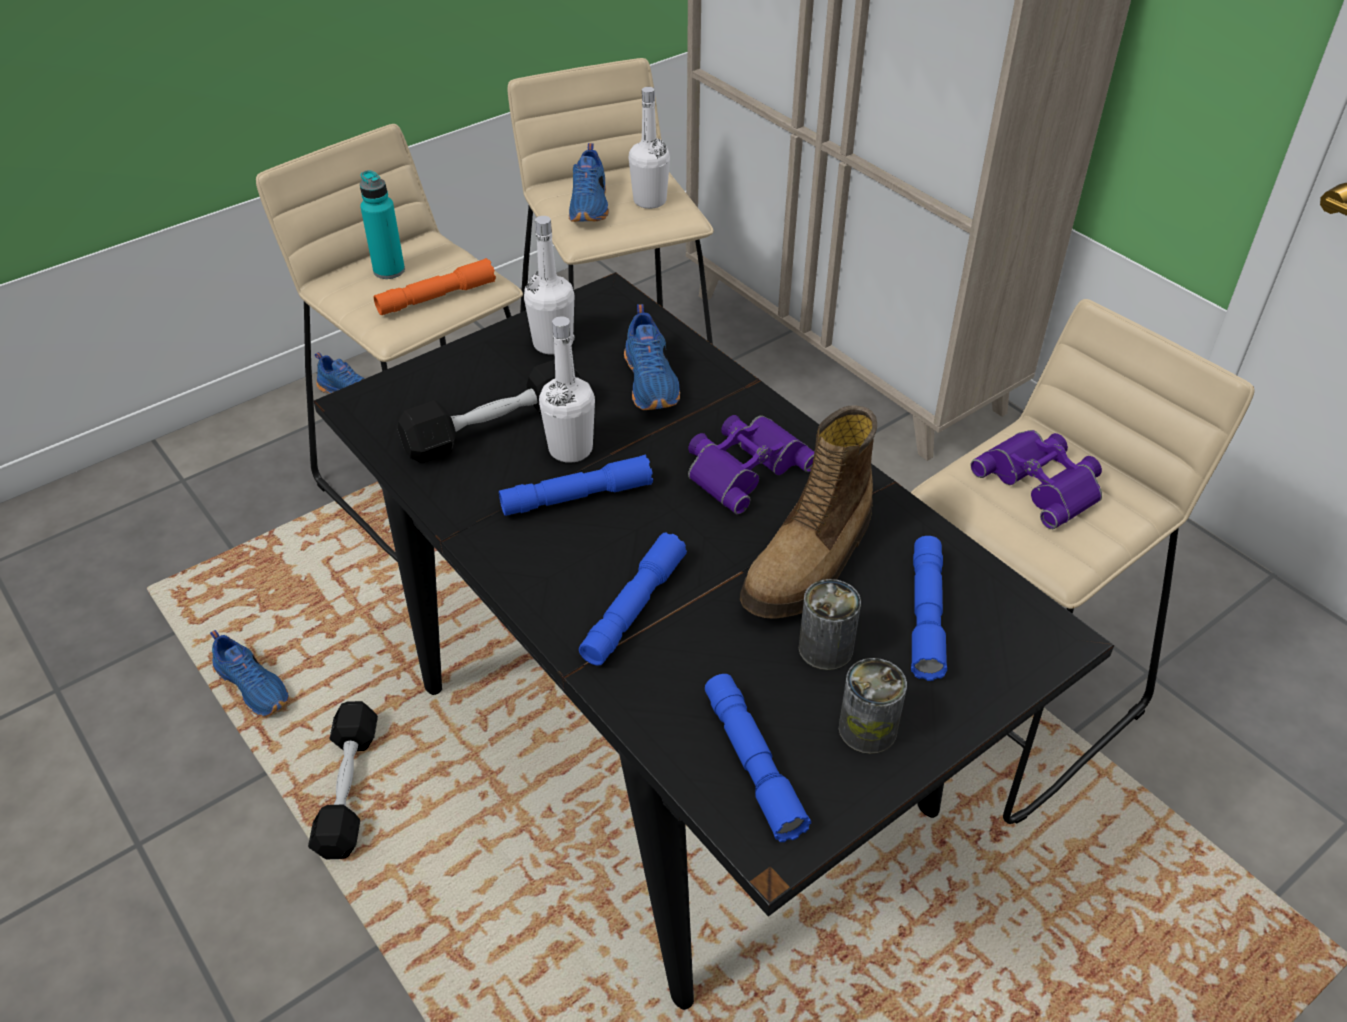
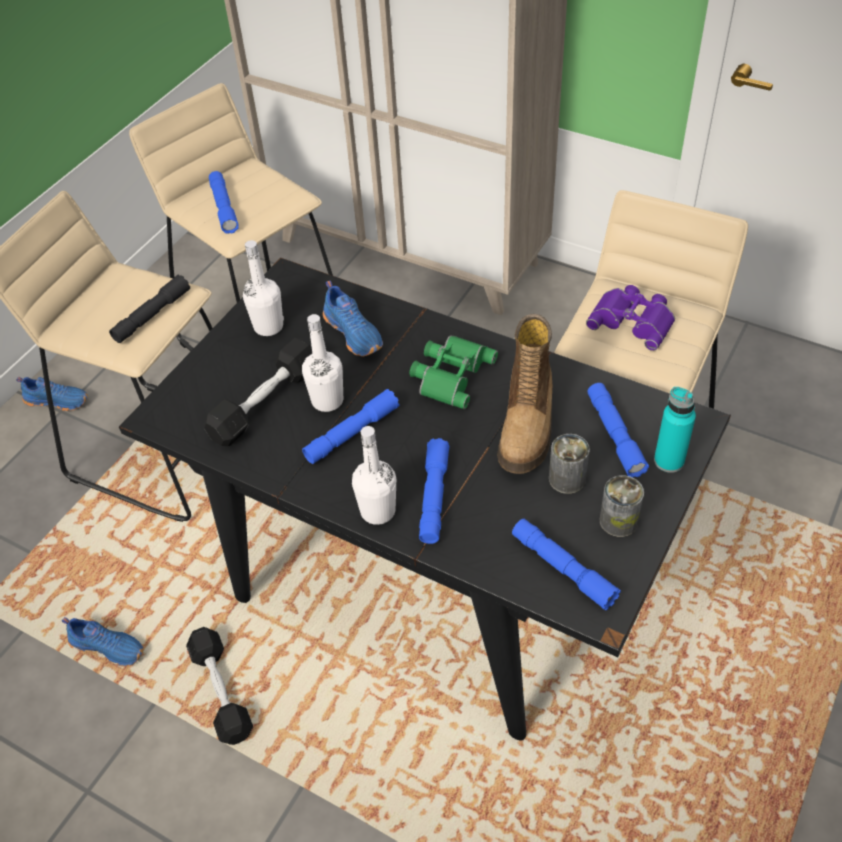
camera: 20 degrees left, 5 degrees up
turquoise bottle [360,170,405,279] -> turquoise bottle moved to [654,387,696,473]
orange flashlight [374,258,496,315] -> black flashlight [109,275,190,343]
blue shoe [569,143,609,222] -> blue flashlight [209,171,239,234]
white bottle [629,87,670,209] -> white bottle moved to [352,426,396,525]
purple binoculars [688,415,814,515] -> green binoculars [410,335,498,409]

